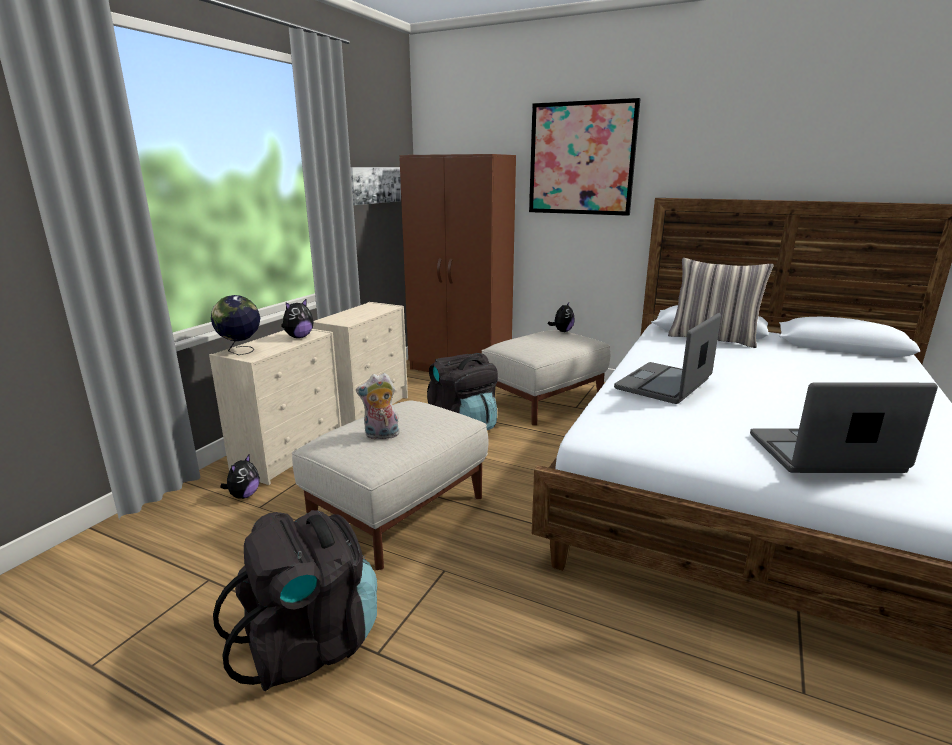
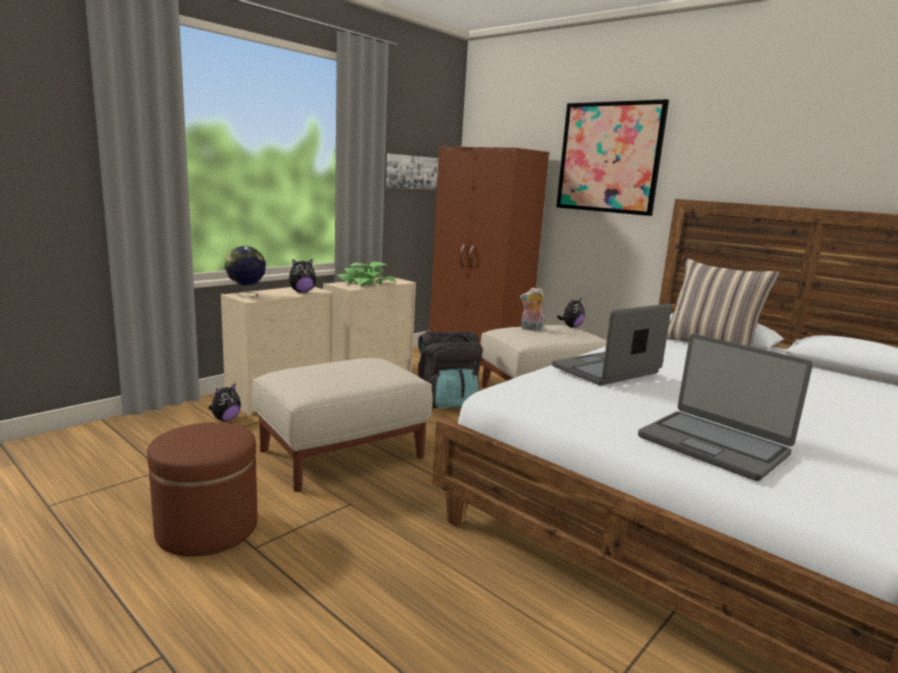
camera: 15 degrees right, 5 degrees down
black backpack [213,510,377,691] -> brown ottoman [147,422,258,557]
plush toy [356,373,400,440] -> plush toy moved to [520,288,545,331]
laptop [750,382,938,473] -> laptop turned 150 degrees counterclockwise [638,334,813,481]
none -> potted plant [337,262,396,286]

